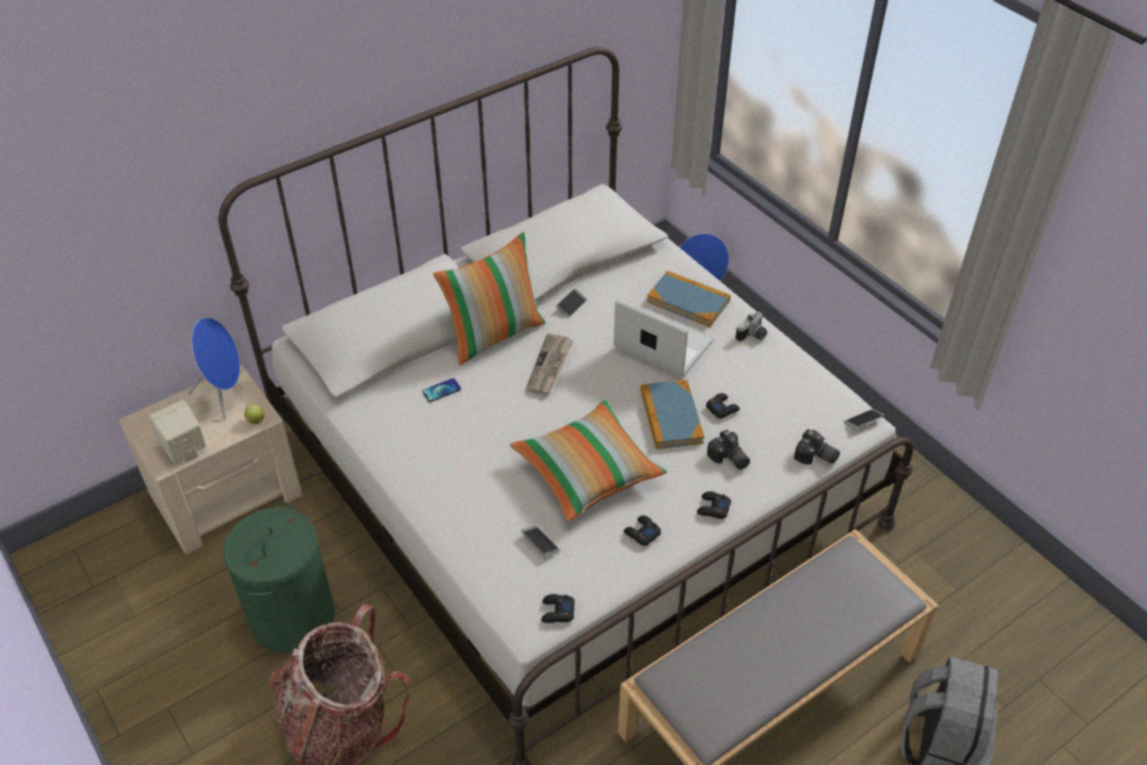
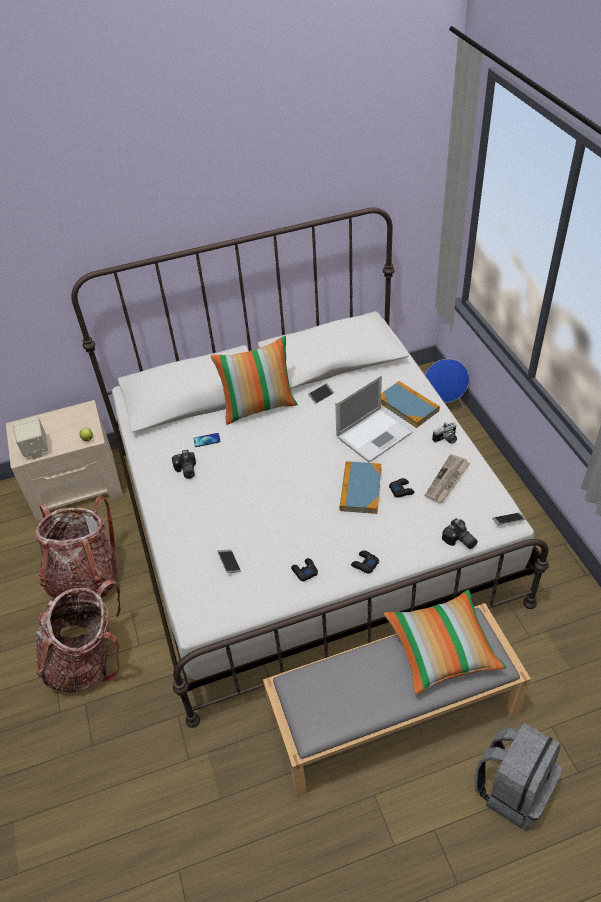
camera: 20 degrees right, 0 degrees up
blue speaker [188,318,240,420] -> none
green laundry basket [223,502,335,653] -> backpack [36,497,118,598]
pillow [510,400,667,522] -> pillow moved to [384,590,507,694]
newspaper [526,334,574,394] -> newspaper moved to [424,454,470,503]
black game controller [541,594,575,623] -> none
laptop [614,299,714,377] -> laptop turned 90 degrees clockwise [335,375,413,463]
camera [707,429,750,470] -> camera moved to [172,450,196,479]

